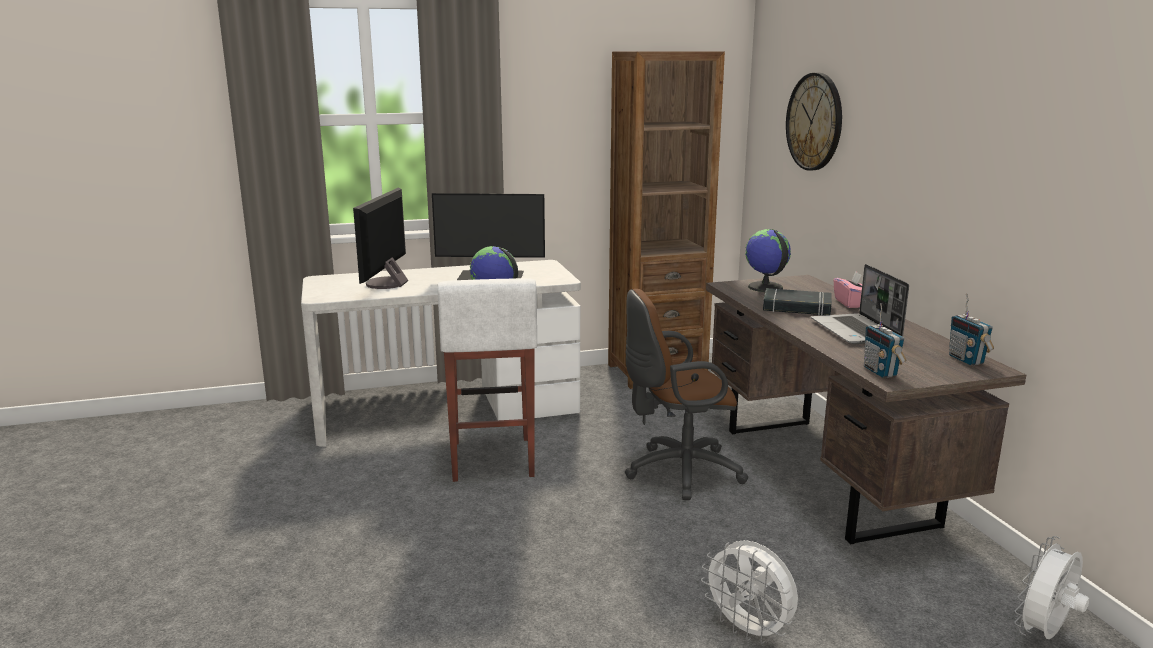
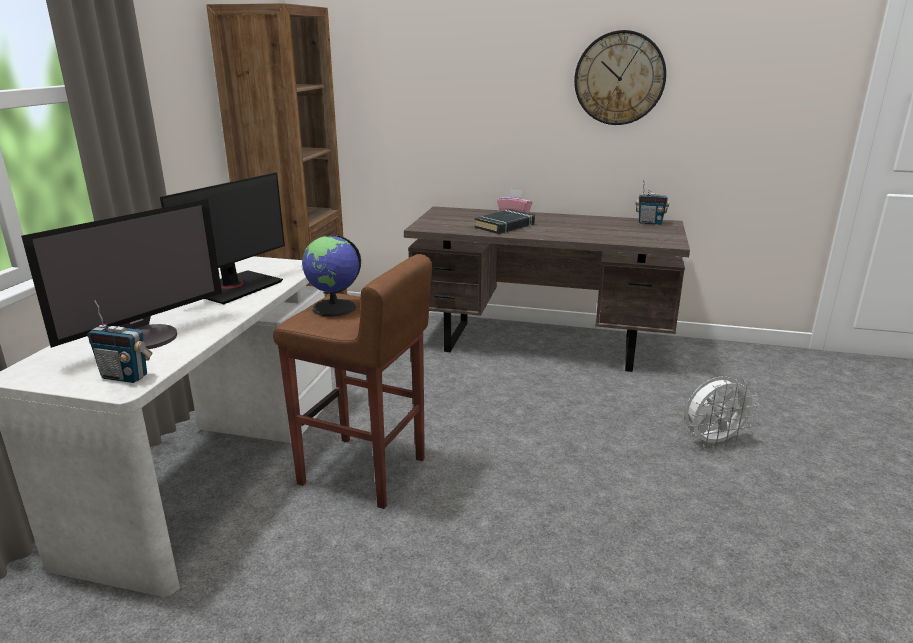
camera: 60 degrees left, 5 degrees up
monitor [353,188,408,289] -> monitor turned 90 degrees counterclockwise [21,199,222,349]
white stool [438,278,537,482] -> brown stool [273,254,432,509]
brown office chair [625,289,748,500] -> none
globe [745,229,791,292] -> none
wall clock [786,73,842,171] -> wall clock moved to [574,30,666,125]
laptop [811,264,909,344] -> none
radio [864,303,907,378] -> radio moved to [87,300,153,383]
white fan [1014,536,1090,639] -> none

